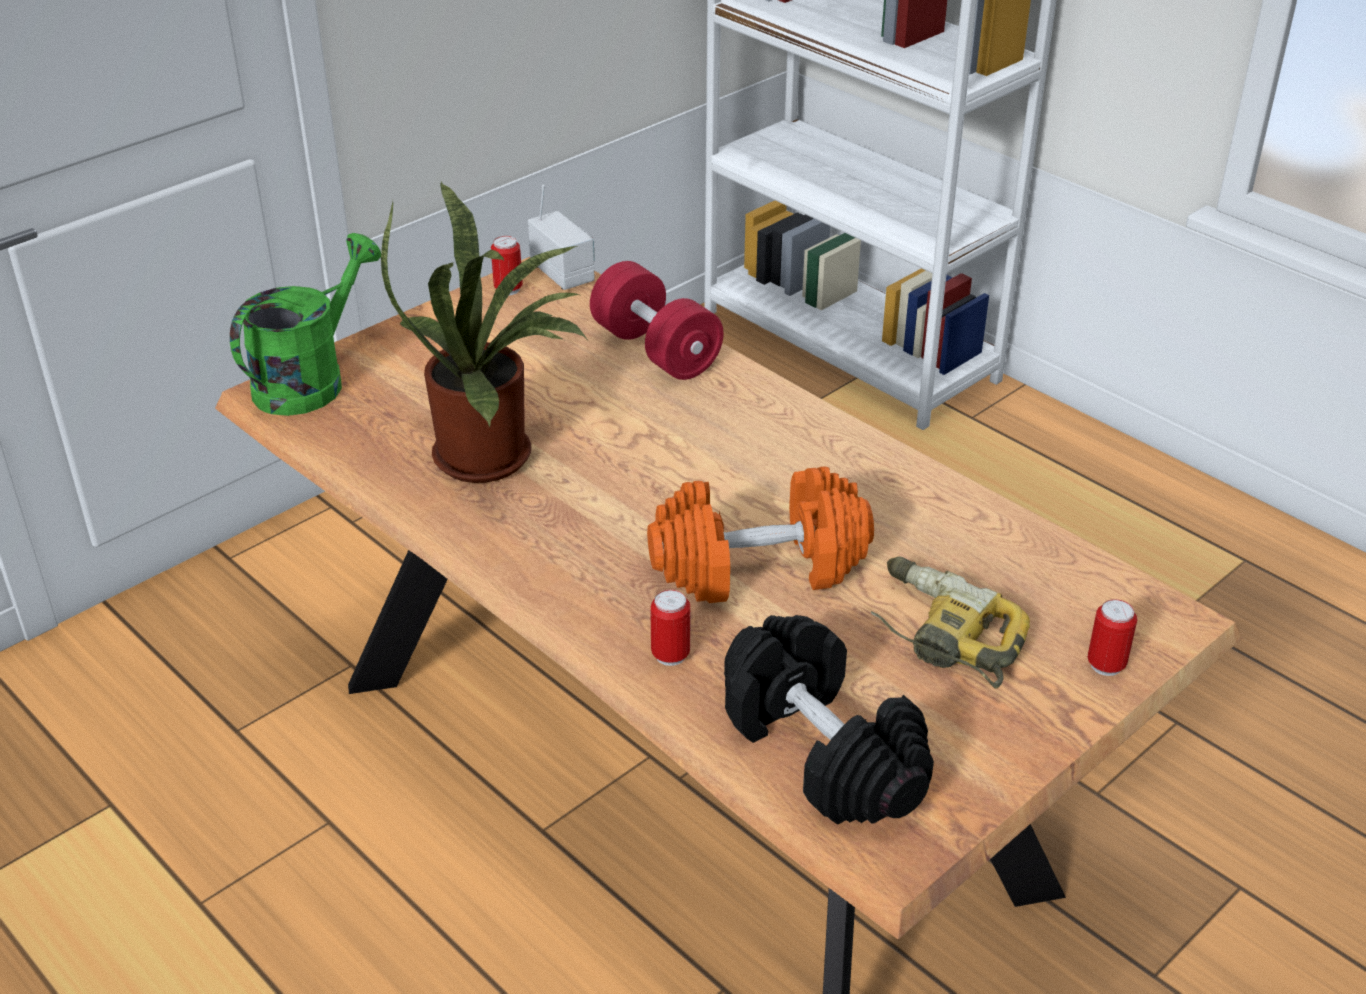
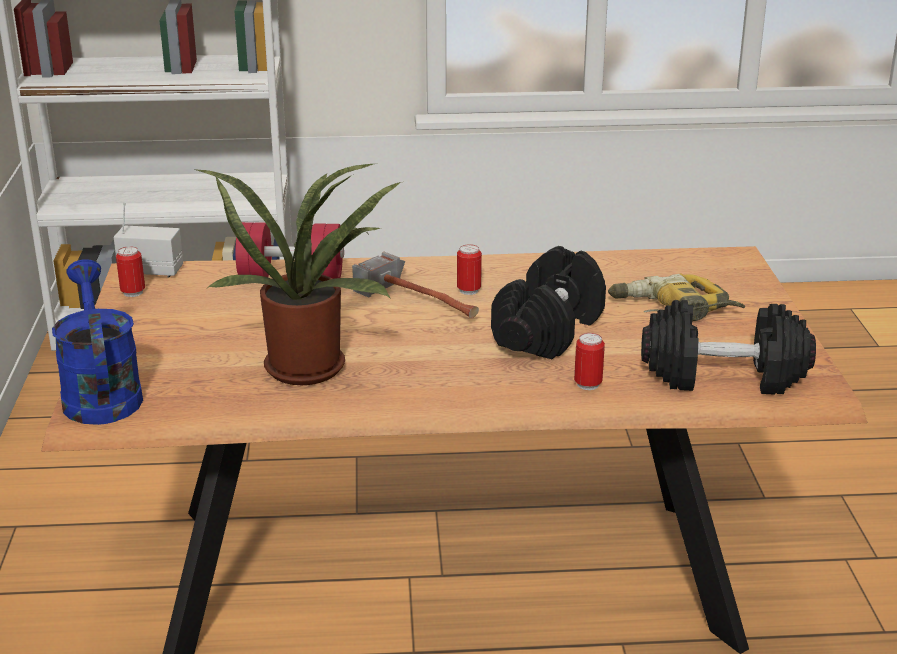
camera: 50 degrees left, 10 degrees down
green watering can [230,233,381,416] -> blue watering can [52,259,143,425]
orange dumbbell [647,466,874,603] -> black dumbbell [491,246,606,359]
can [1087,599,1137,676] -> can moved to [457,244,482,295]
none -> hammer [352,252,479,318]

